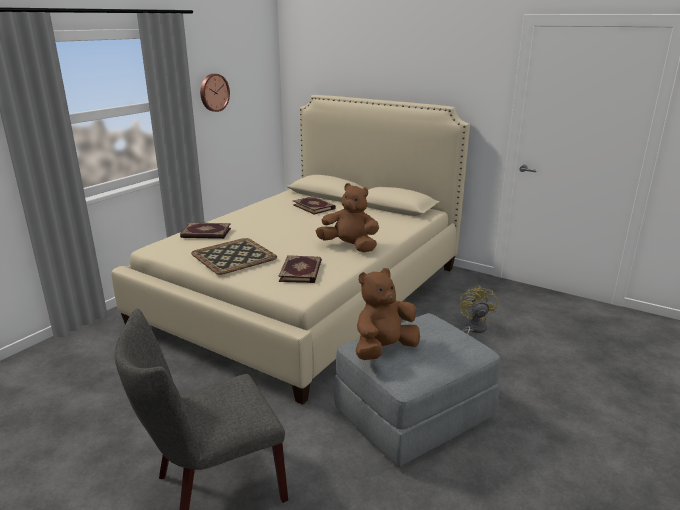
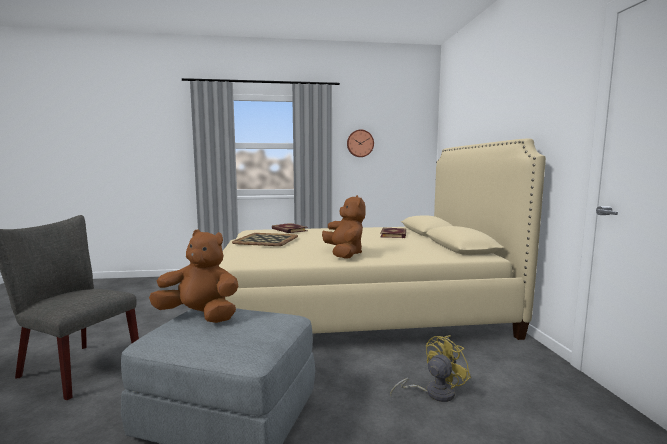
camera: 50 degrees right, 15 degrees down
book [279,255,322,283] -> none

